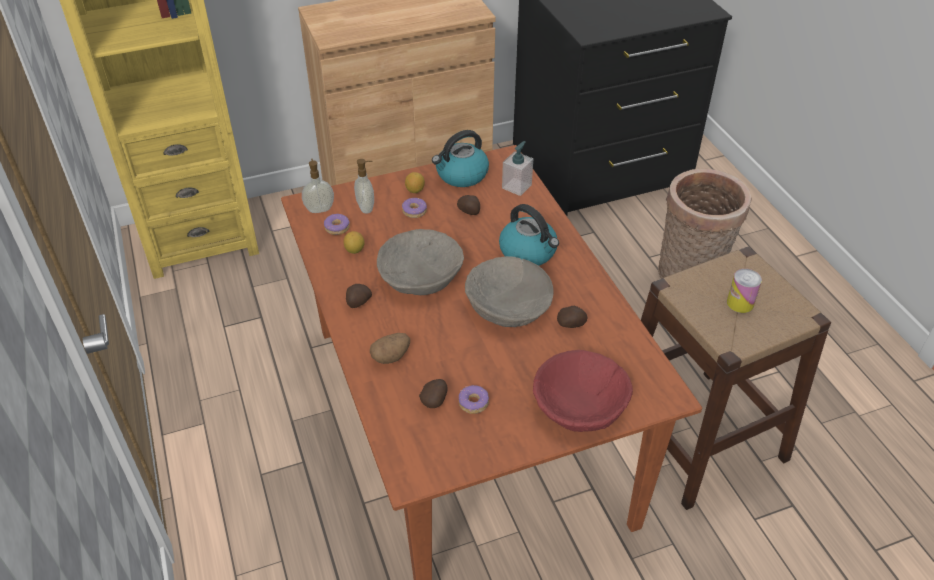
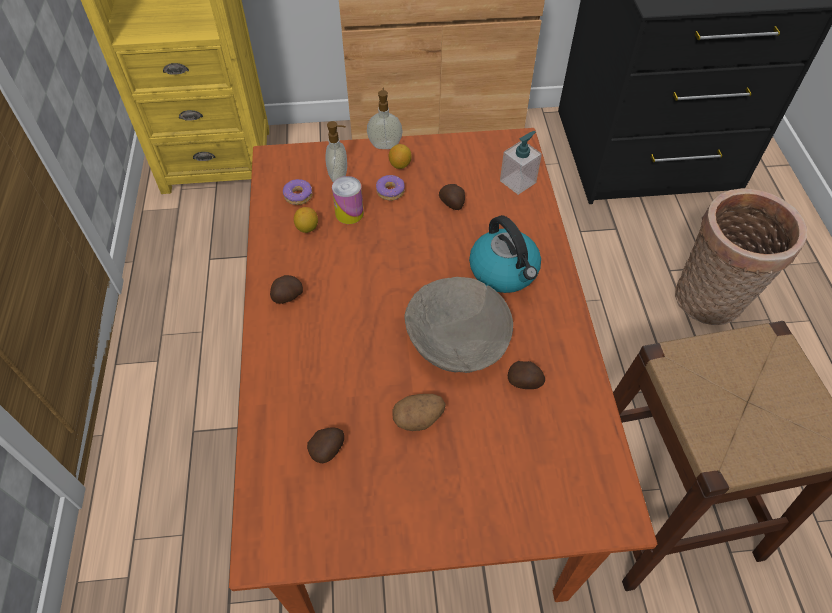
camera: 15 degrees right, 10 degrees up
soap dispenser [302,159,334,213] -> soap dispenser moved to [367,88,403,149]
potato [370,333,410,364] -> potato moved to [392,394,446,431]
beige bowl [377,229,464,295] -> none
kettle [432,130,489,187] -> none
donut [459,385,489,414] -> none
red bowl [533,350,633,432] -> none
can [727,269,762,313] -> can moved to [332,176,364,224]

